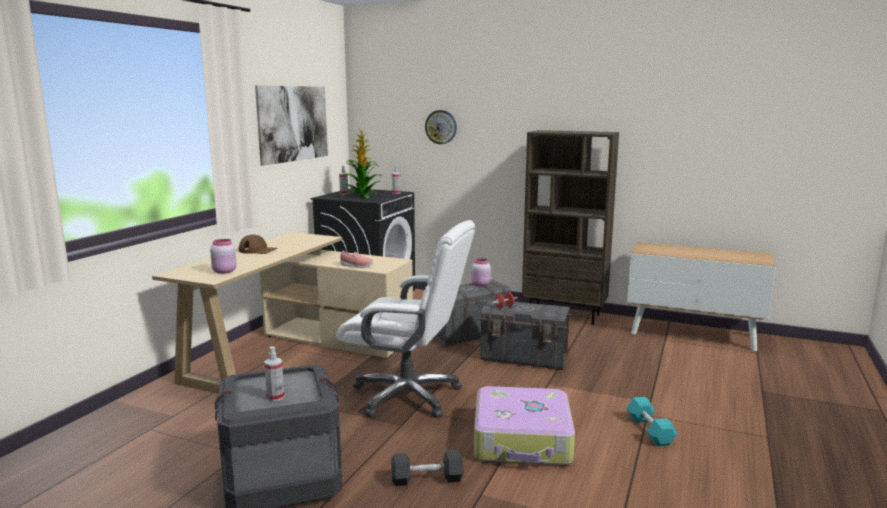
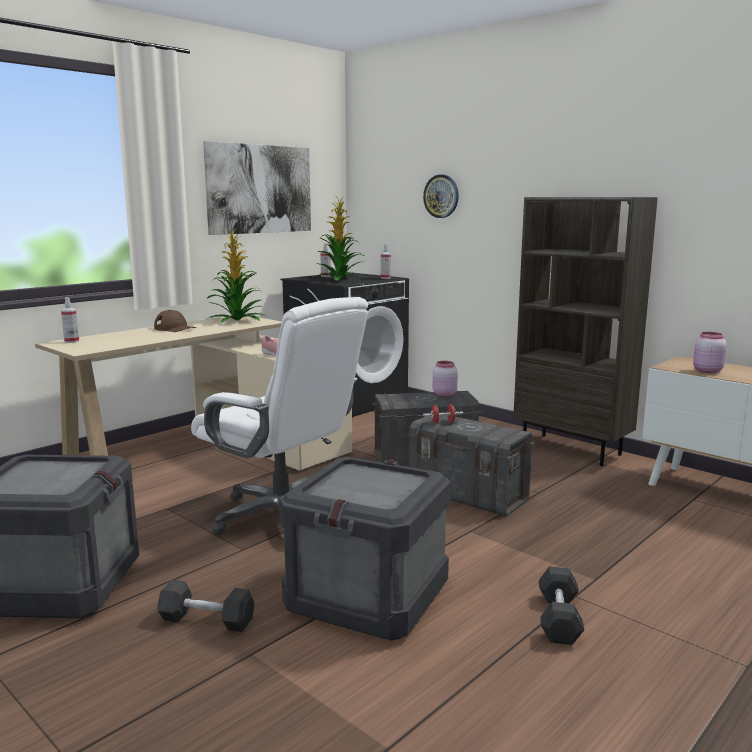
camera: 20 degrees right, 0 degrees up
pink jar [210,239,237,274] -> pink jar moved to [693,332,727,373]
spray bottle [264,346,284,401] -> spray bottle moved to [61,297,79,343]
suitcase [474,386,575,465] -> crate [279,457,451,641]
turquoise dumbbell [626,397,677,446] -> grey dumbbell [539,566,584,645]
none -> potted plant [206,229,268,323]

